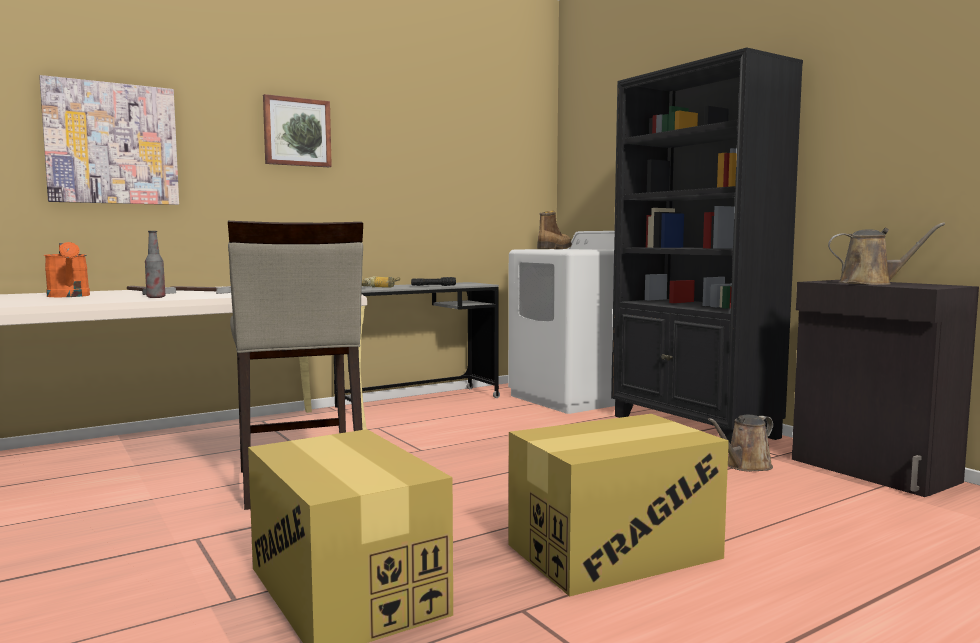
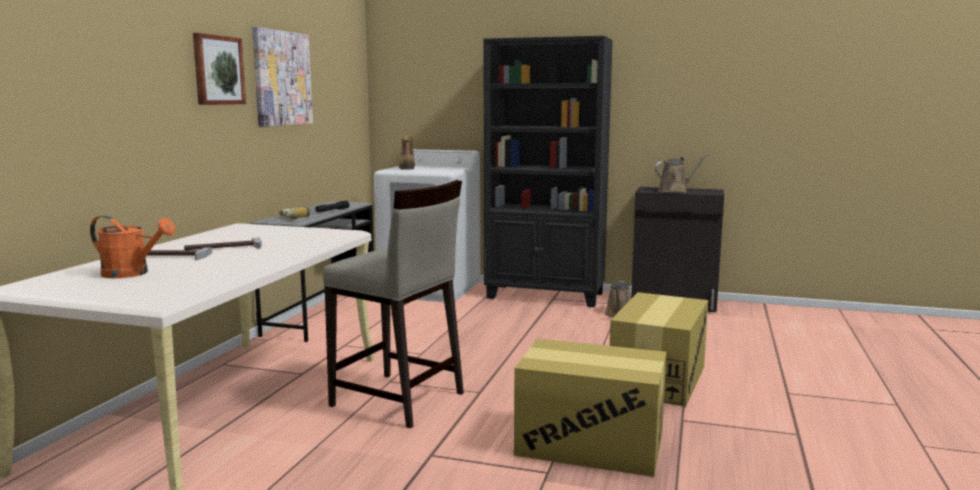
camera: 40 degrees left, 5 degrees up
picture [39,75,179,205] -> picture moved to [252,27,313,127]
bottle [145,231,165,298] -> none

